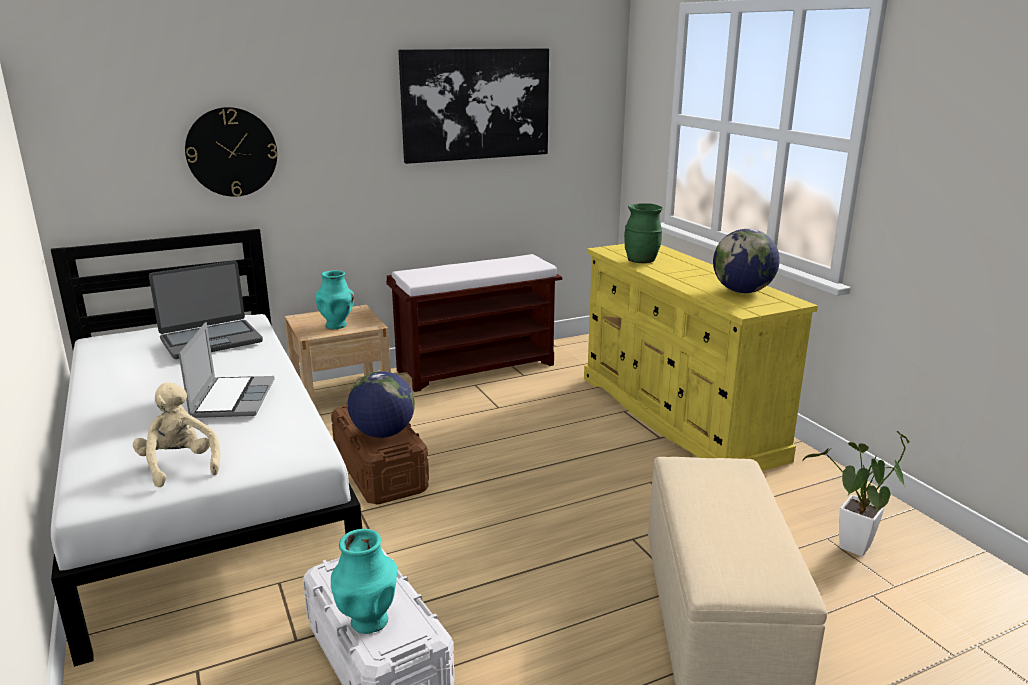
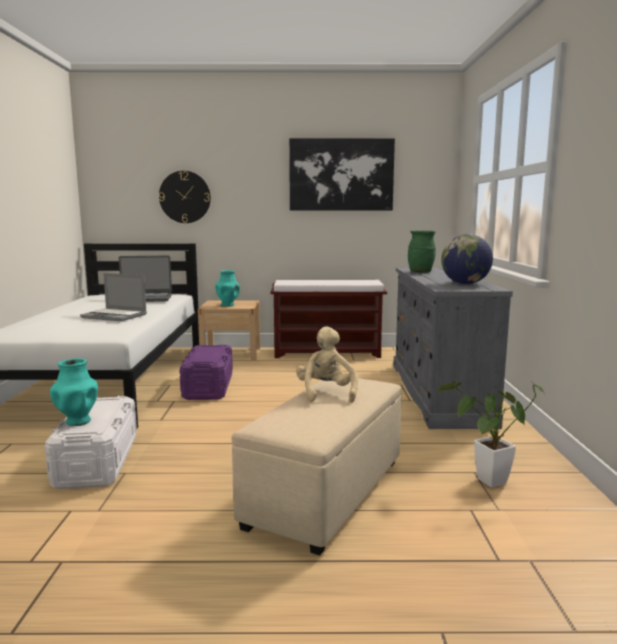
camera: 25 degrees right, 10 degrees down
beige plush toy [133,382,220,487] -> beige plush toy moved to [296,326,358,403]
laptop [178,322,275,418] -> laptop turned 90 degrees clockwise [80,273,147,321]
brown storage box [331,404,429,504] -> purple storage box [179,344,233,400]
globe [348,371,415,438] -> none
yellow dresser [584,244,818,471] -> grey dresser [393,268,513,429]

